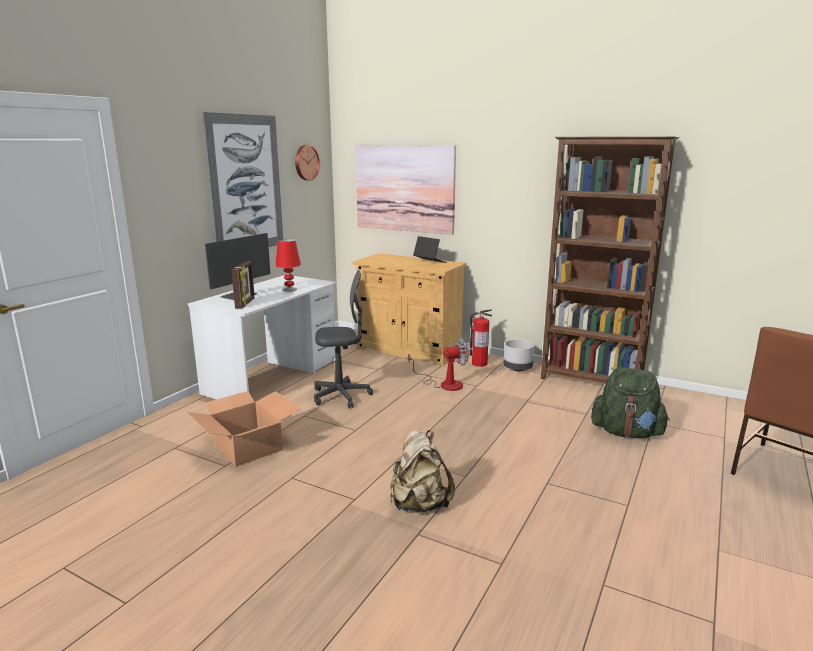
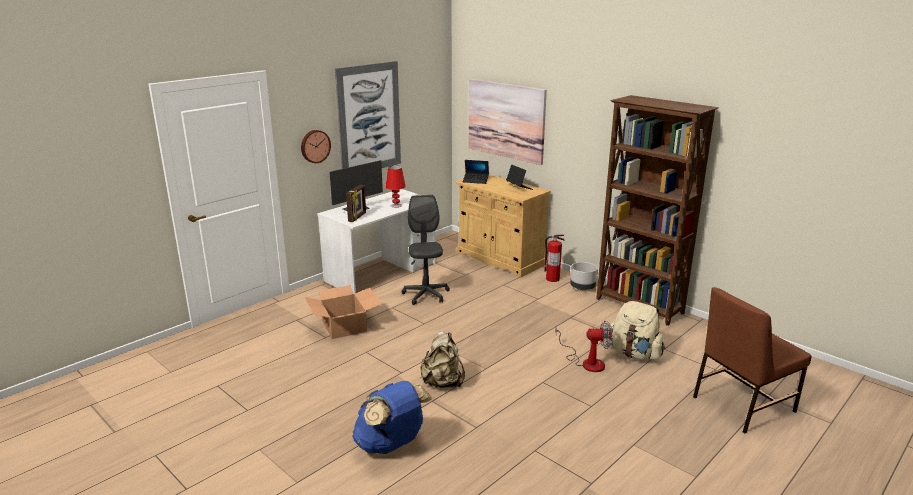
camera: 15 degrees right, 5 degrees up
wall clock [295,145,320,181] -> wall clock moved to [301,130,331,163]
grey office chair [314,270,373,408] -> grey office chair turned 105 degrees counterclockwise [402,195,450,305]
fan [409,338,469,391] -> fan moved to [555,321,613,372]
green backpack [591,367,670,438] -> beige backpack [607,301,665,360]
none -> blue backpack [352,381,432,454]
none -> laptop [463,160,489,184]

